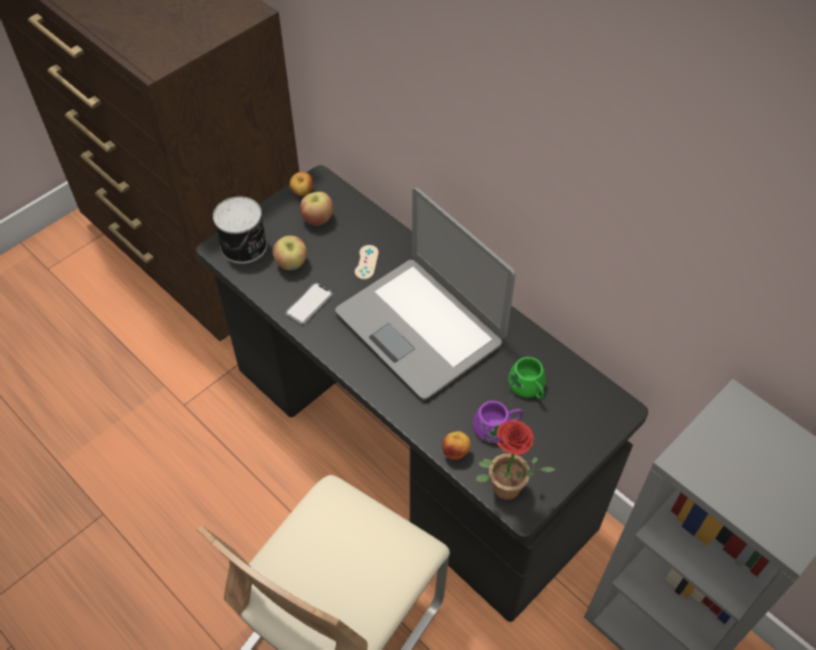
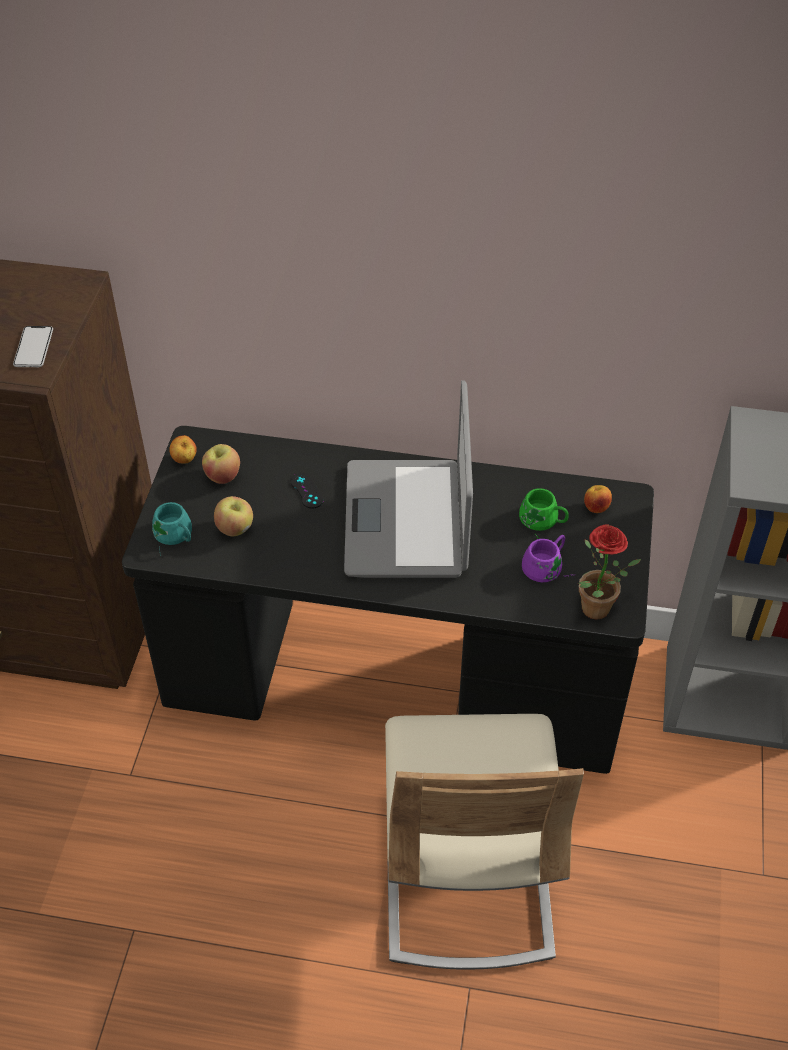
camera: 35 degrees left, 5 degrees down
can [213,196,267,264] -> turquoise mug [152,502,192,549]
phone [286,283,333,324] -> phone moved to [13,326,53,367]
laptop [335,188,516,399] -> laptop turned 75 degrees clockwise [344,380,473,578]
beige game controller [355,245,379,280] -> black game controller [291,473,324,509]
apple [442,431,471,460] -> apple moved to [584,485,612,513]

